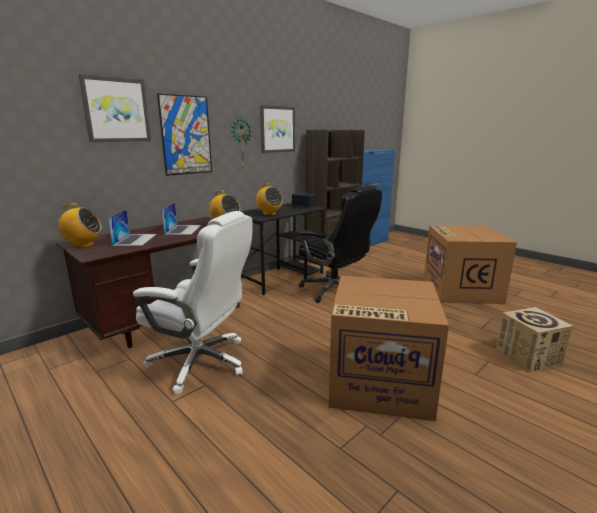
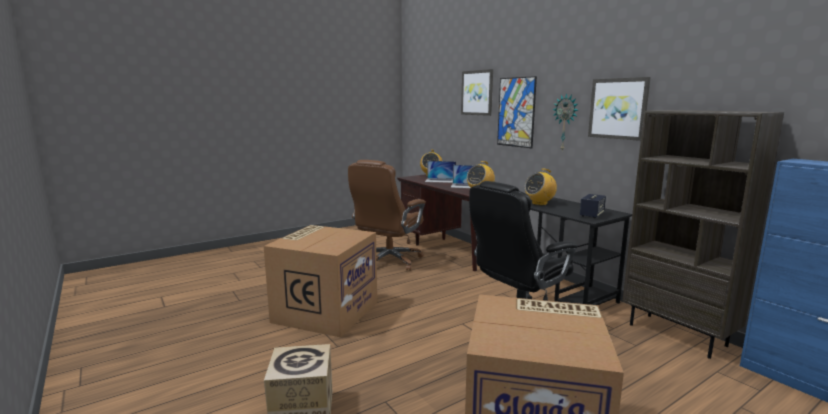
camera: 100 degrees right, 5 degrees down
white office chair [133,211,252,395] -> brown office chair [348,160,426,271]

